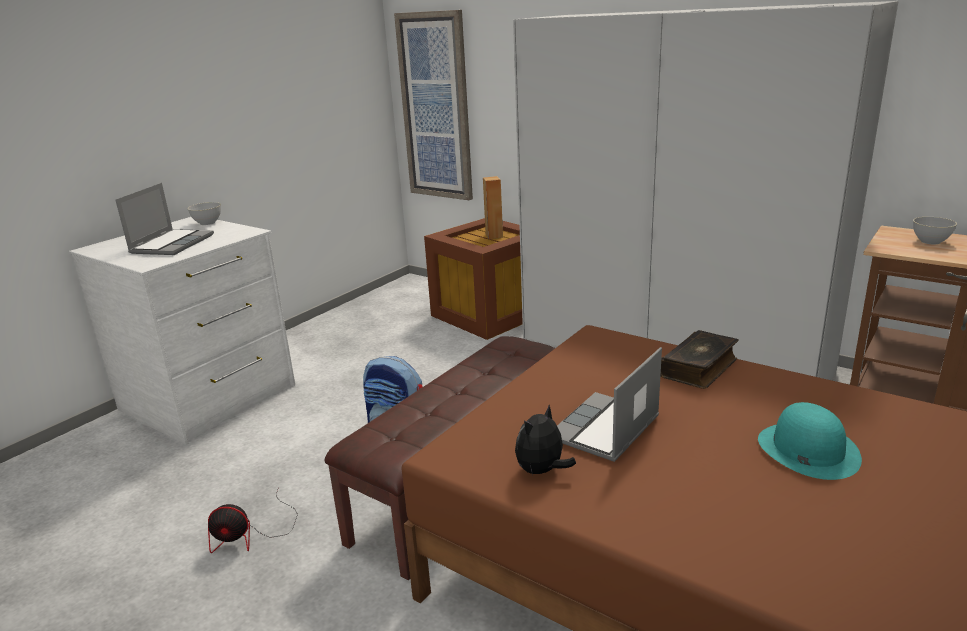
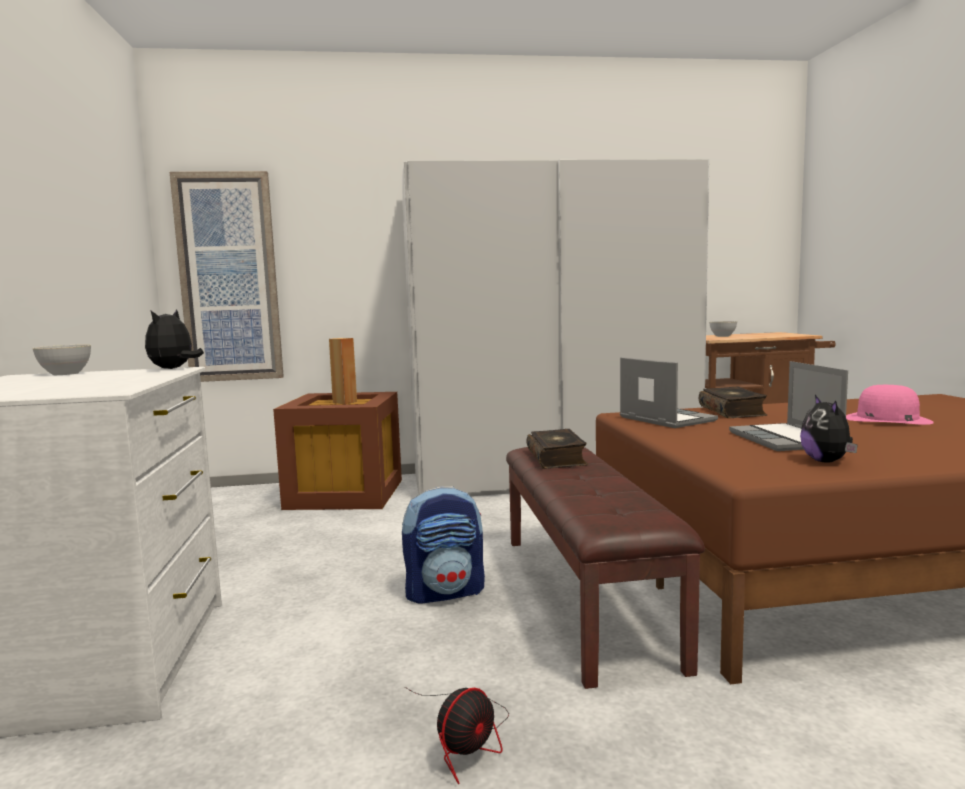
camera: 45 degrees left, 15 degrees down
laptop [115,183,214,255] -> laptop moved to [620,357,718,428]
turquoise hat [758,402,862,480] -> pink hat [846,385,934,425]
none -> plush toy [145,309,204,369]
none -> book [527,429,588,469]

